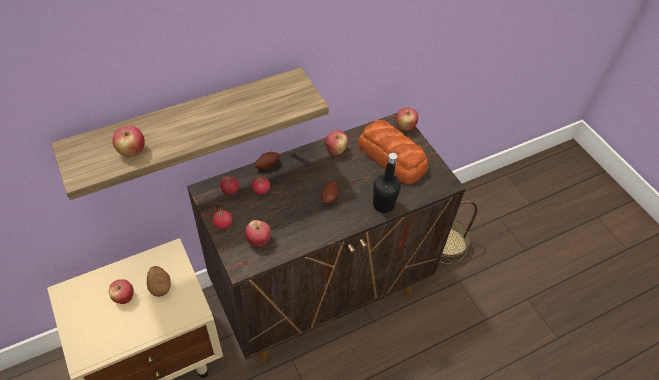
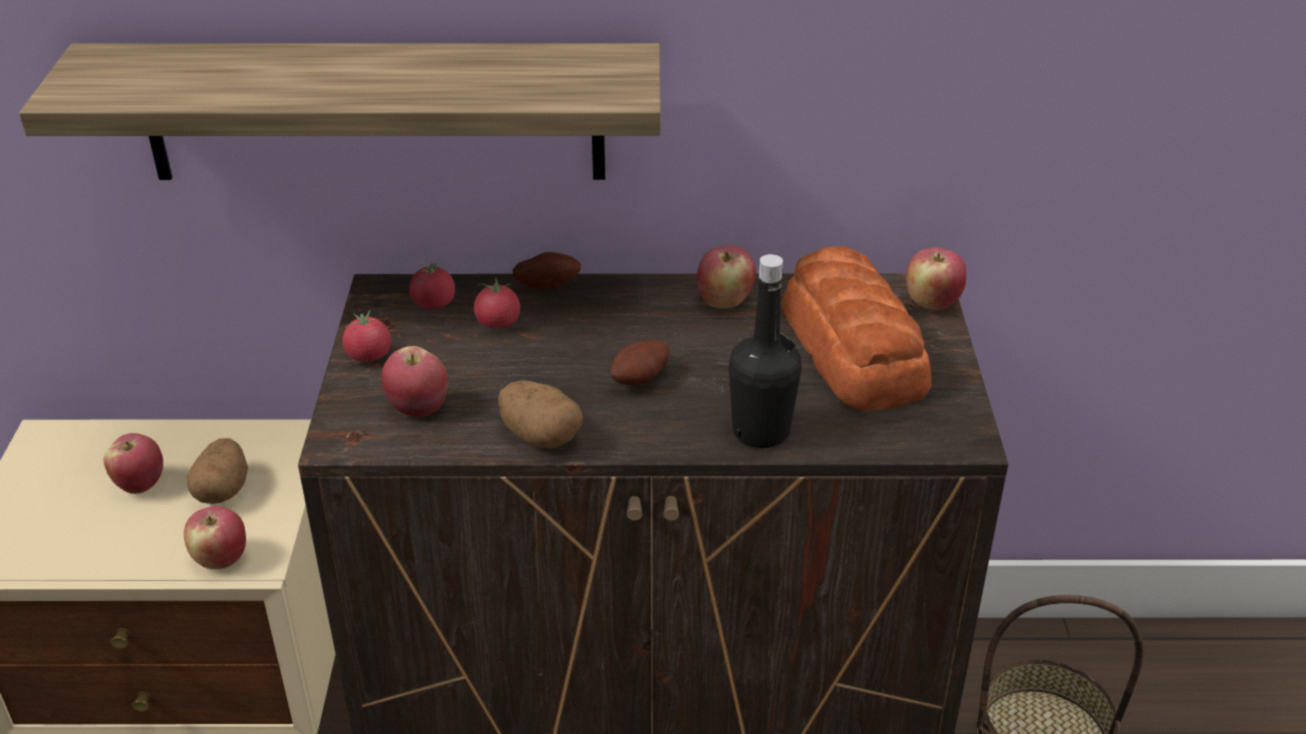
camera: 30 degrees right, 15 degrees down
apple [112,126,145,157] -> apple moved to [184,506,246,569]
none -> potato [498,380,583,448]

